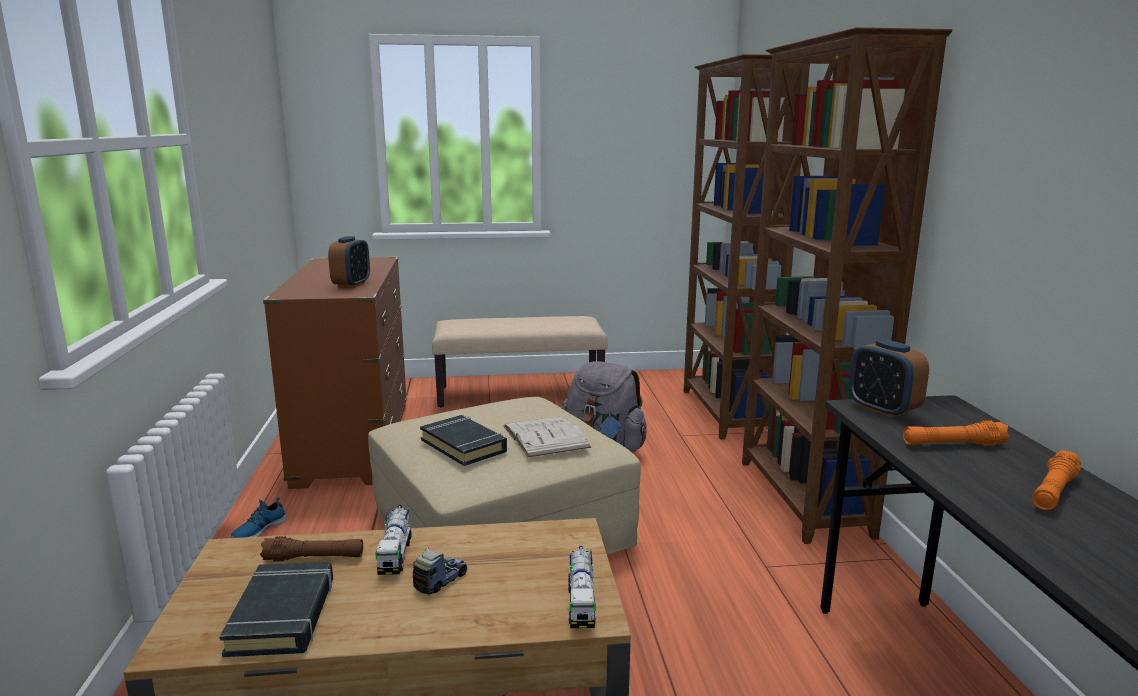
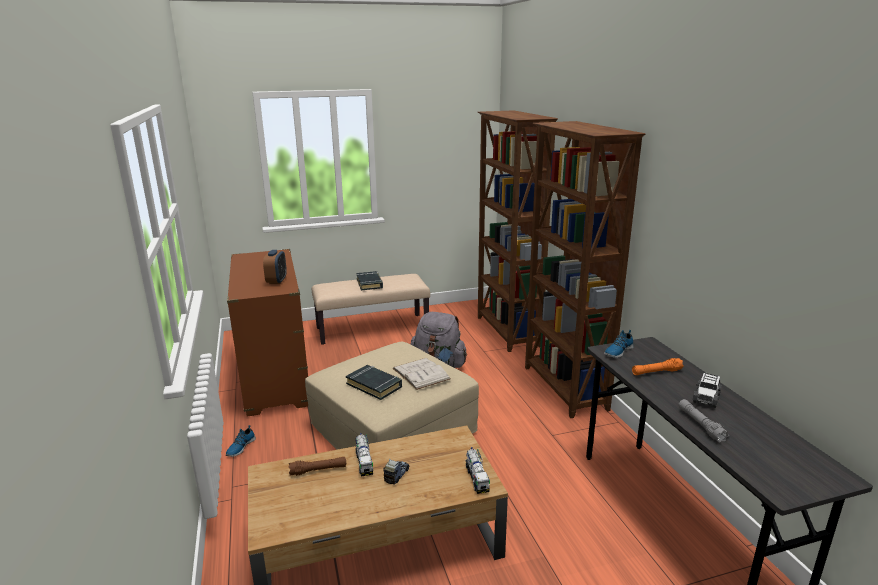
camera: 10 degrees left, 5 degrees up
black book [219,562,333,657] -> black book moved to [356,271,383,290]
alarm clock [849,339,929,418] -> shoe [604,330,634,358]
orange flashlight [1032,450,1081,510] -> toy car [692,373,722,408]
none -> grey flashlight [678,399,729,443]

